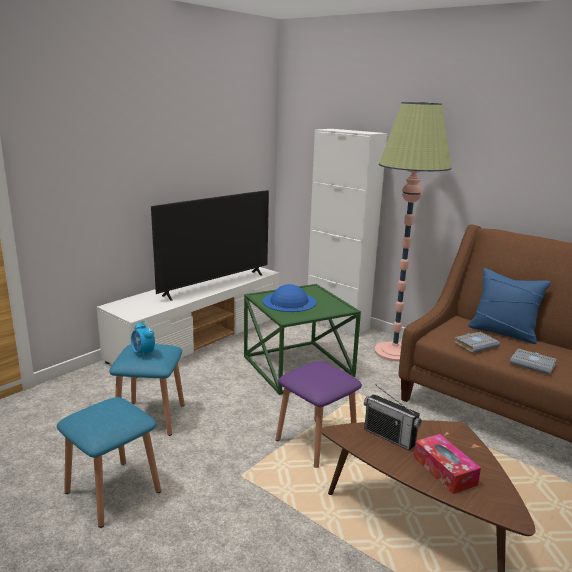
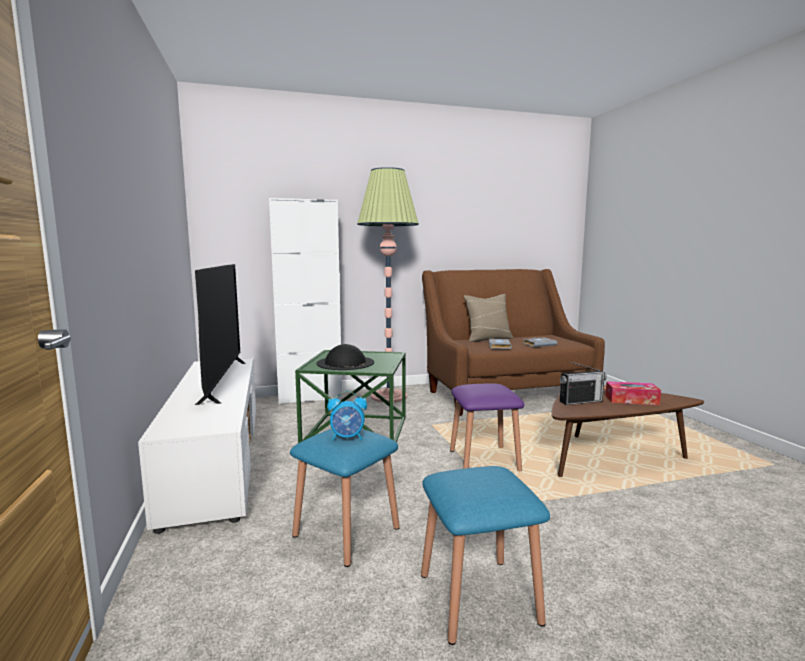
camera: 55 degrees left, 10 degrees down
blue hat [263,284,316,312] -> black hat [316,344,374,370]
blue pillow [468,268,551,344] -> beige pillow [464,294,513,342]

